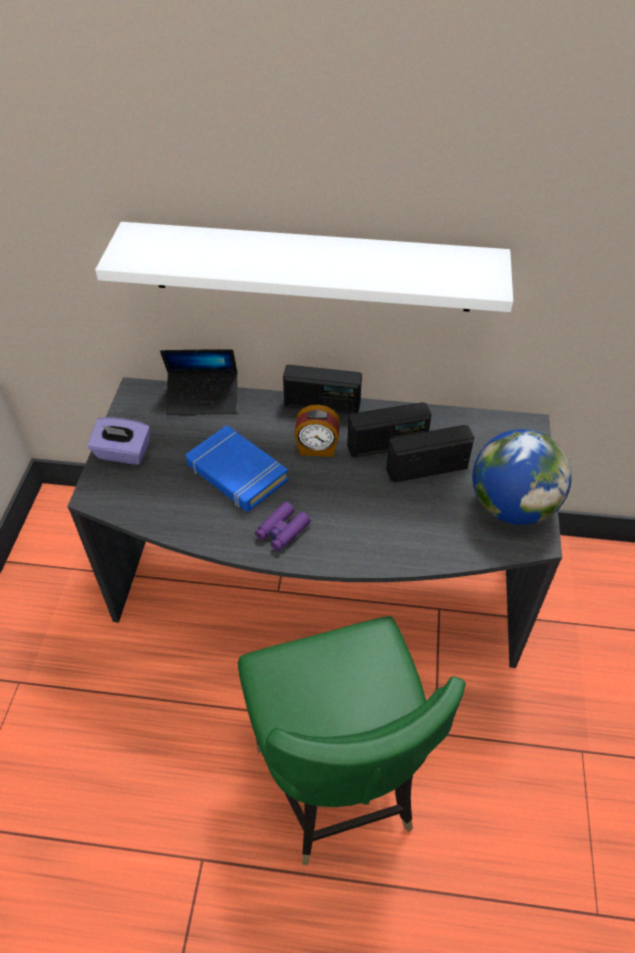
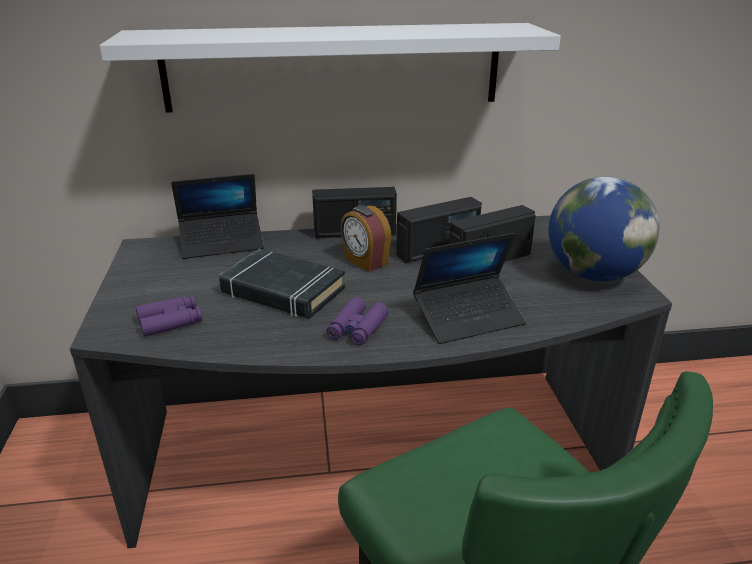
camera: 15 degrees left, 20 degrees down
purple tissue box [88,417,150,465] -> none
blue book [186,425,289,512] -> black book [219,249,345,319]
alarm clock [295,405,340,457] -> alarm clock turned 60 degrees clockwise [341,205,392,272]
none -> purple binoculars [136,295,202,336]
none -> laptop [413,233,526,344]

